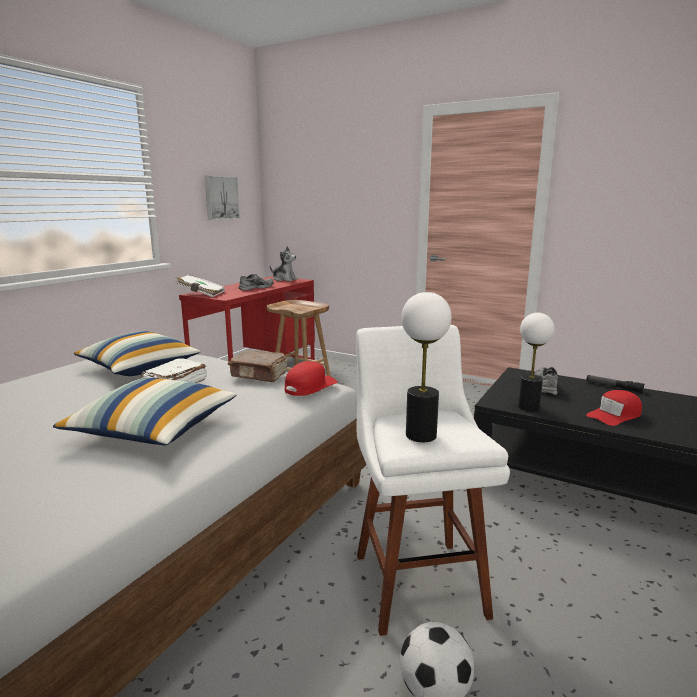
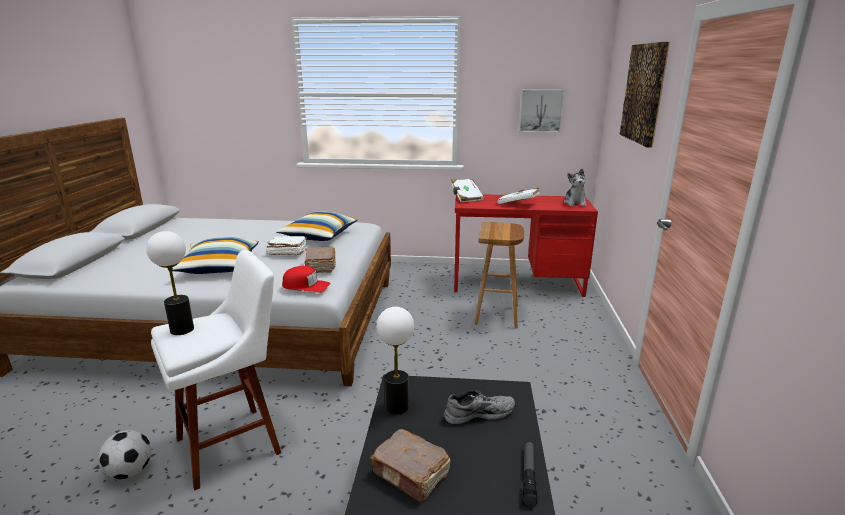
camera: 65 degrees right, 5 degrees up
grey shoe [239,274,274,290] -> white book [497,187,540,204]
red cap [586,390,642,426] -> brown book [369,429,451,502]
none -> picture [620,42,670,148]

